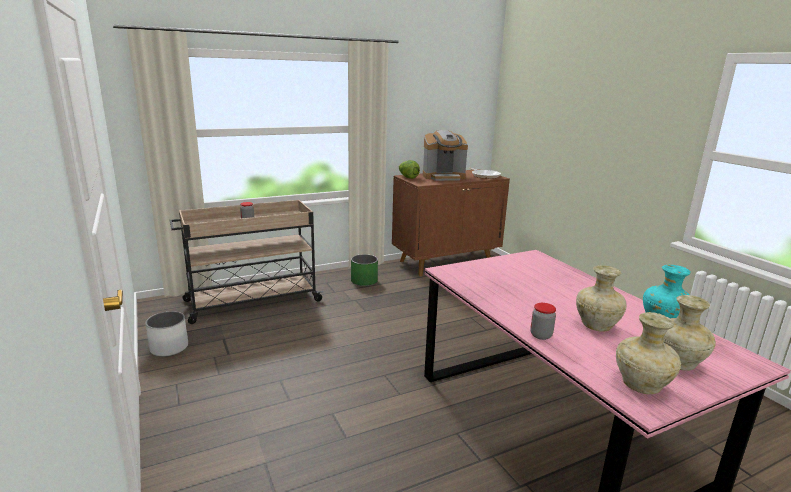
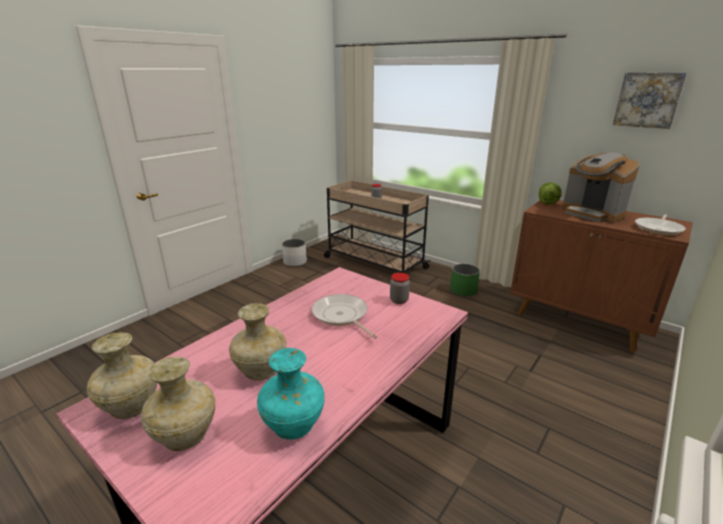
camera: 65 degrees right, 5 degrees up
jar [530,303,556,340] -> jar moved to [390,273,410,304]
none -> frying pan [312,294,377,339]
none -> picture [613,72,687,129]

